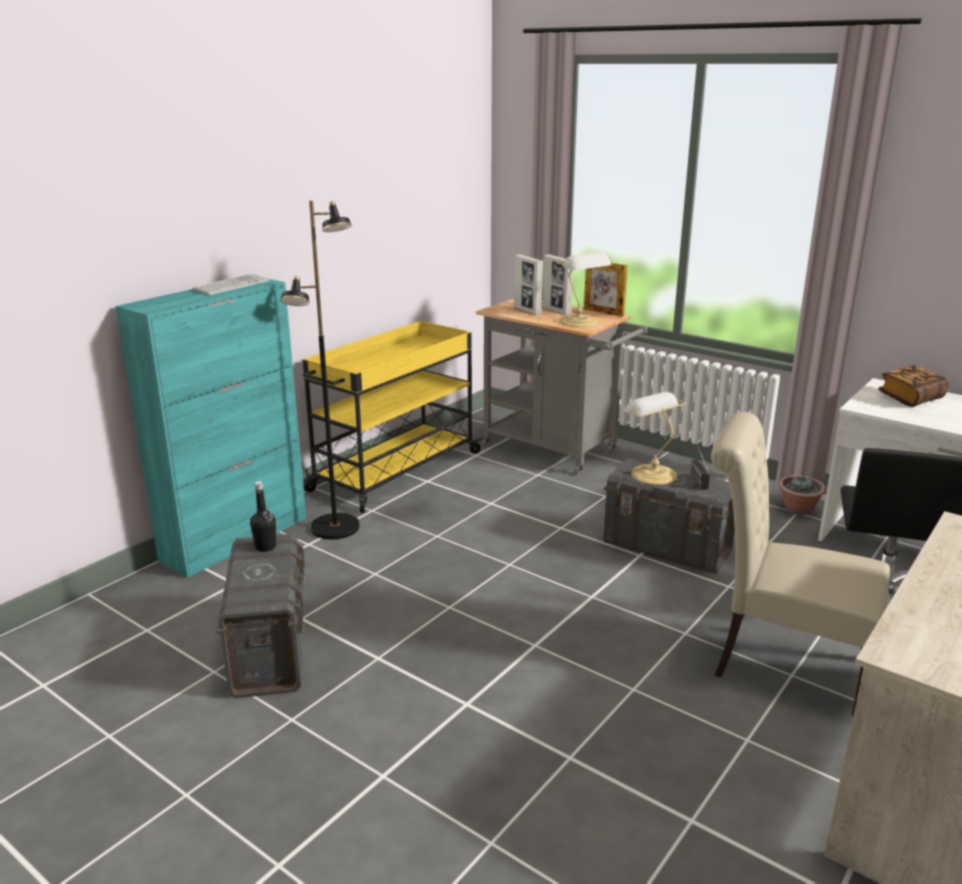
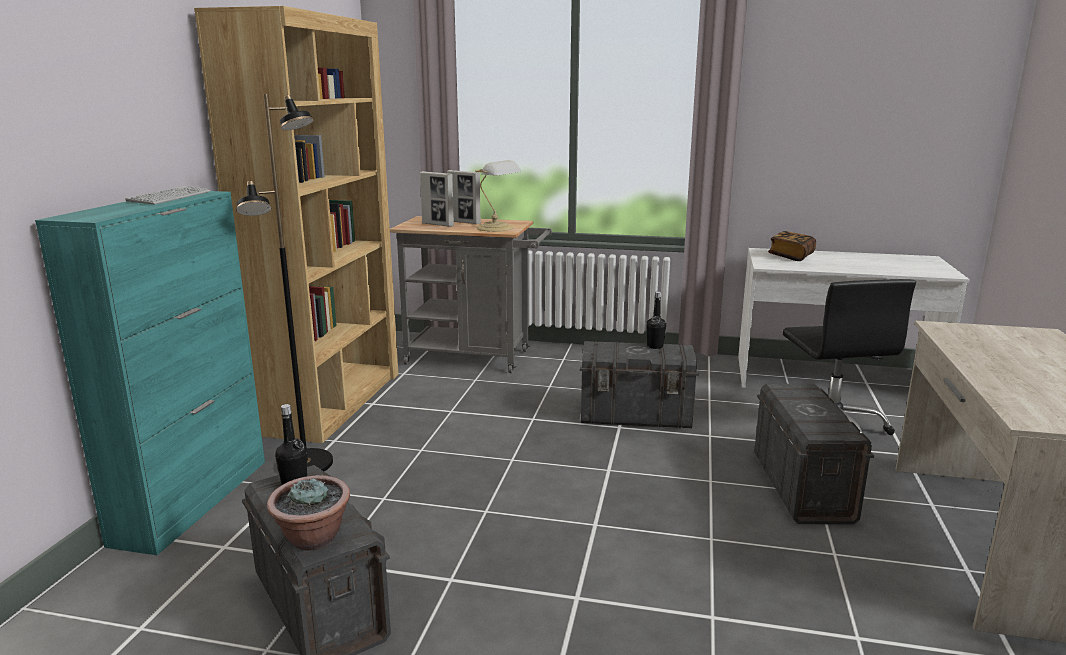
camera: 25 degrees left, 5 degrees down
yellow cart [303,321,483,513] -> brown bookcase [194,6,399,443]
picture frame [584,263,627,317] -> none
table lamp [624,392,686,485] -> none
radio [690,440,710,490] -> black bottle [646,291,666,349]
beige chair [711,412,890,716] -> grey storage box [754,384,874,524]
potted plant [779,475,826,515] -> potted plant moved to [267,475,350,551]

